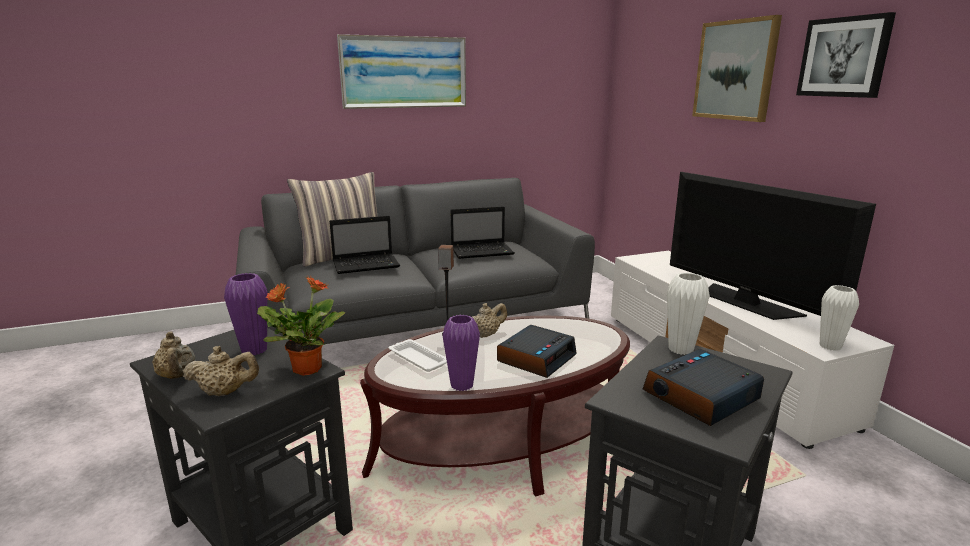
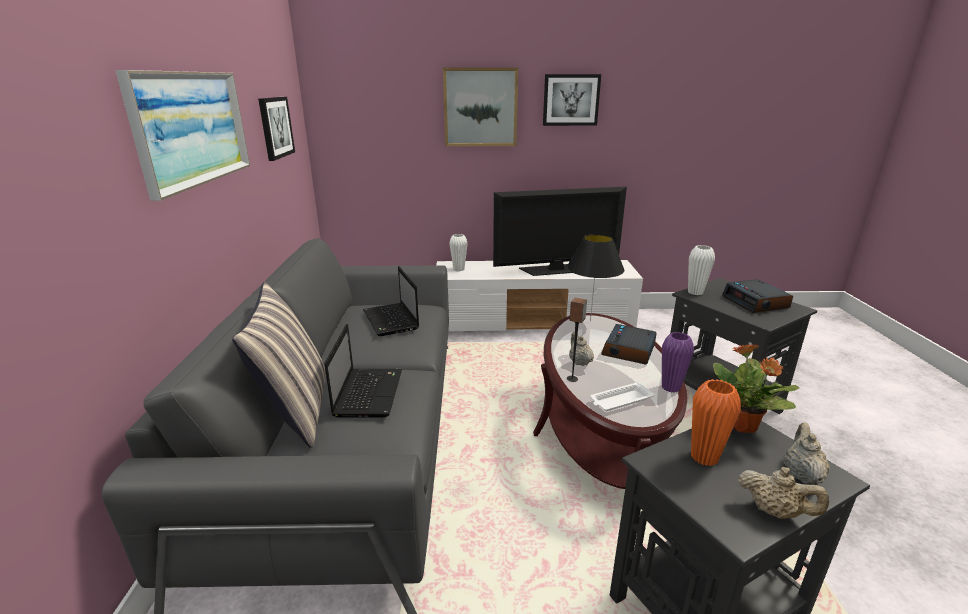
camera: 70 degrees left, 5 degrees up
beige teapot [152,331,195,379] -> beige teapot turned 45 degrees clockwise [738,467,829,519]
purple vase [224,273,268,355] -> orange vase [691,379,741,466]
laptop [450,206,515,259] -> laptop turned 150 degrees clockwise [363,266,419,336]
alarm clock [497,325,577,378] -> alarm clock turned 120 degrees counterclockwise [601,324,657,364]
white vase [820,285,859,351] -> white vase moved to [449,234,468,271]
none -> picture [258,97,295,161]
none -> black table lamp [567,234,625,321]

